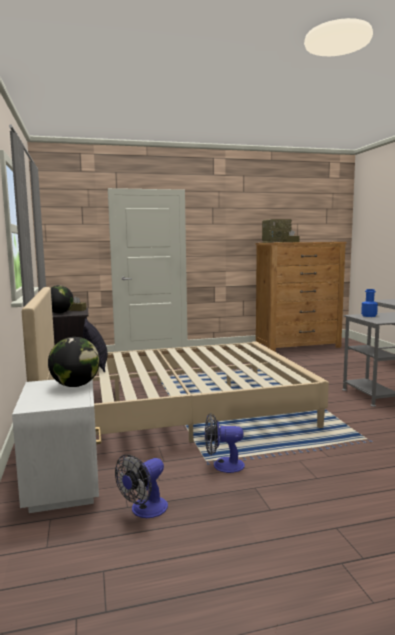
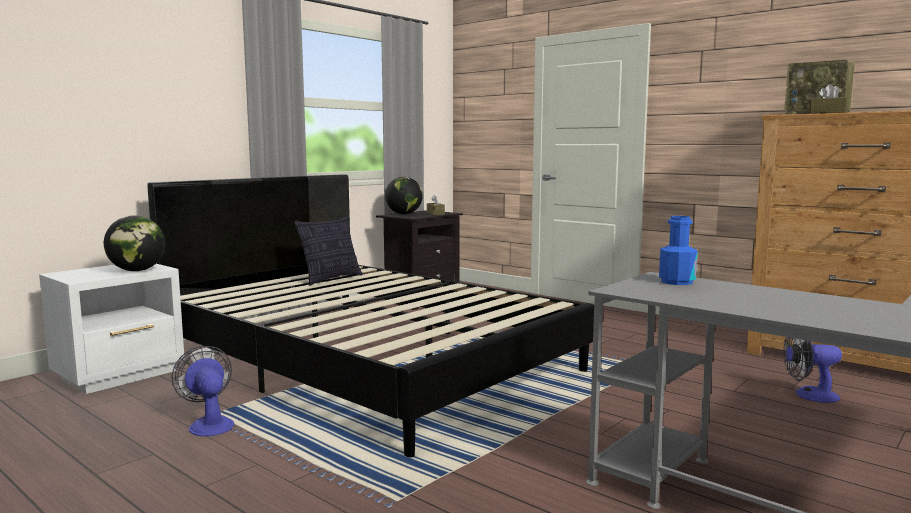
camera: 55 degrees right, 0 degrees up
beige bed [22,287,329,442] -> black bed [147,174,594,457]
fan [115,454,168,518] -> fan moved to [783,337,842,403]

